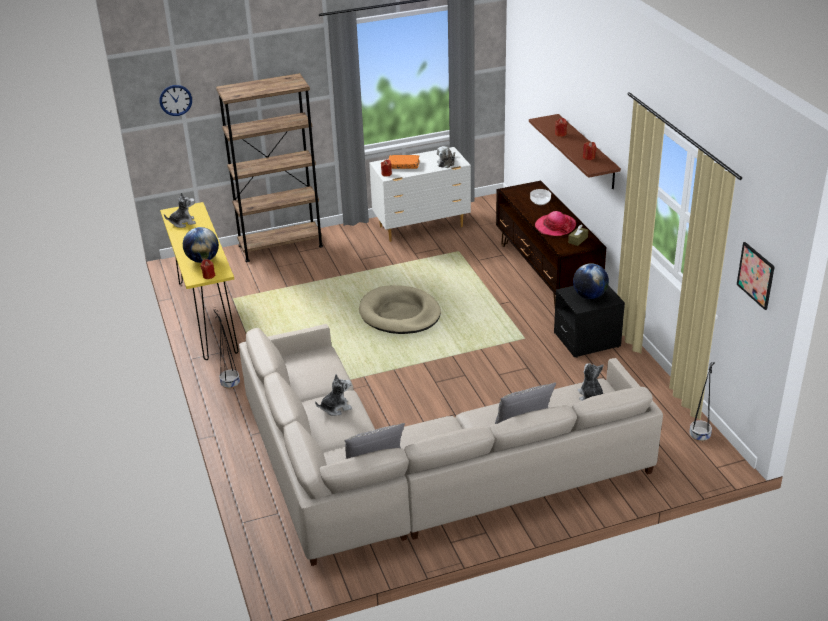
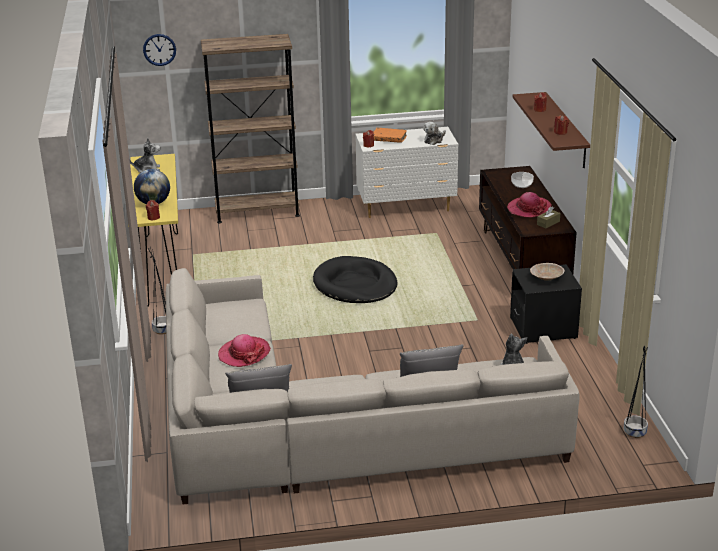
camera: 10 degrees right, 5 degrees down
plush toy [315,374,352,416] -> hat [218,334,271,367]
beige dog bed [359,286,441,334] -> black dog bed [313,256,397,303]
globe [573,263,609,299] -> beige bowl [530,263,565,281]
picture [737,242,775,310] -> none

